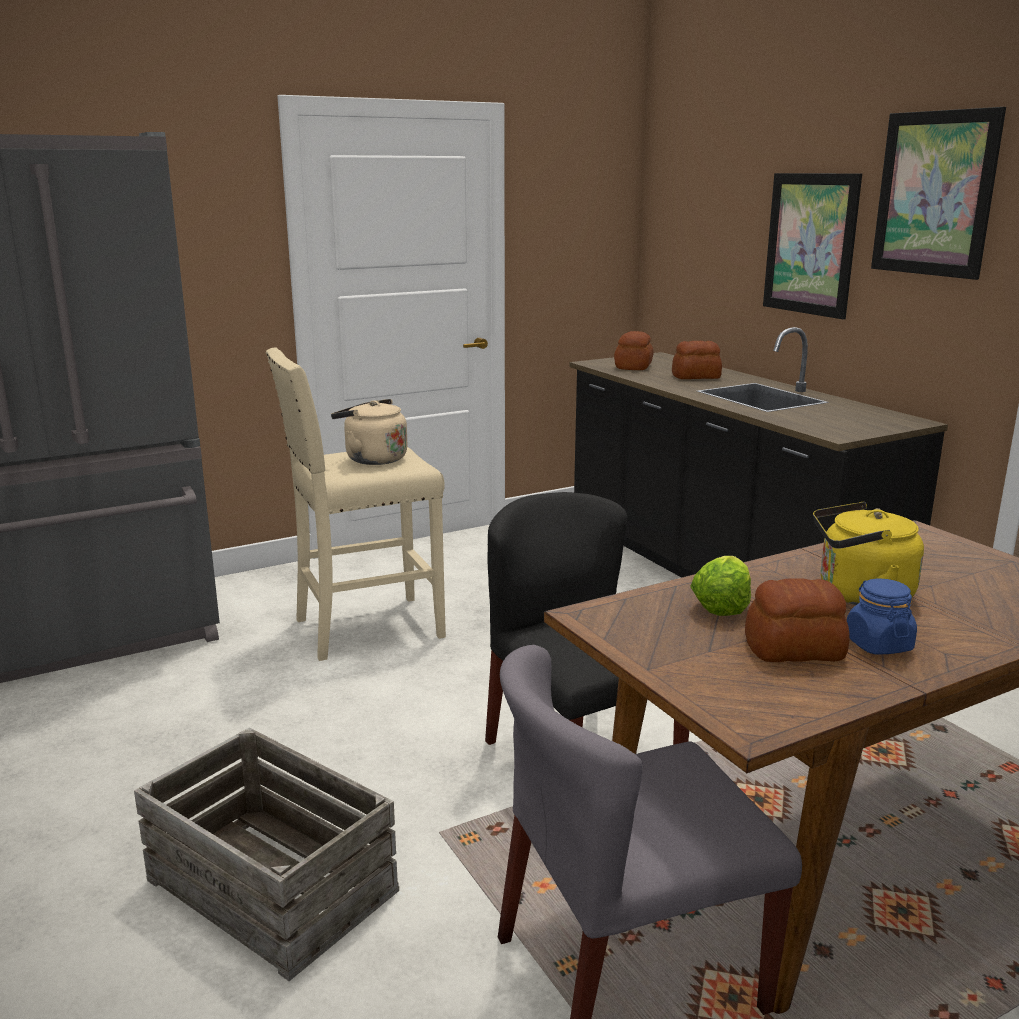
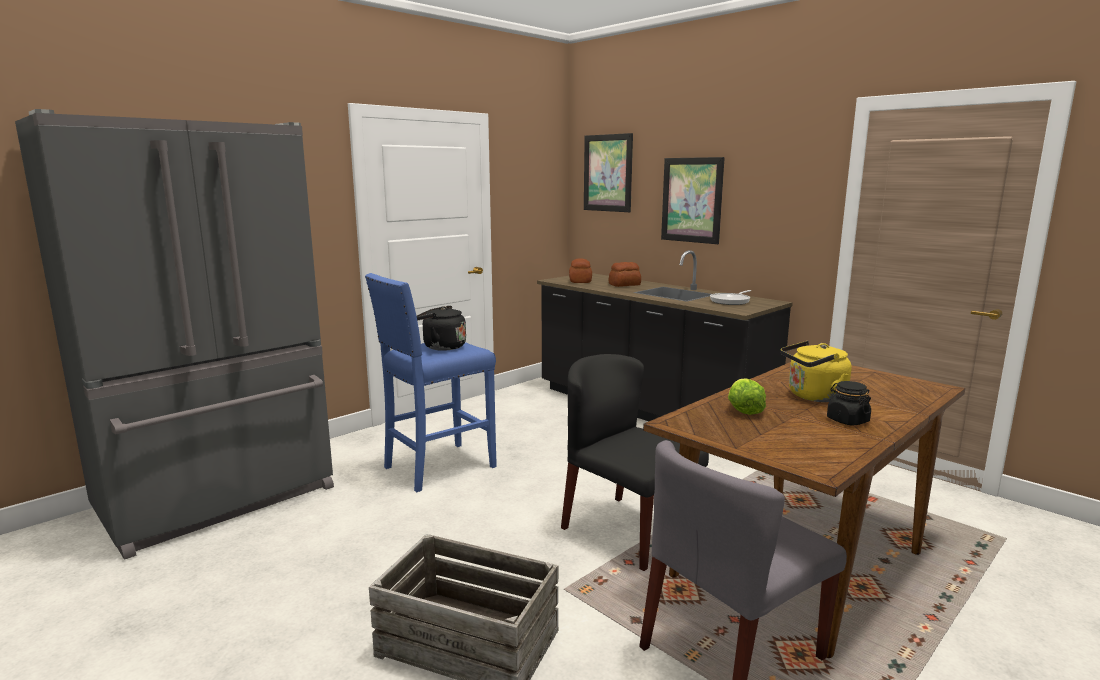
camera: 15 degrees left, 5 degrees down
beige stool [266,348,446,661] -> blue stool [365,273,497,492]
beige kettle [331,399,408,465] -> black kettle [417,305,466,351]
bread [745,578,850,662] -> none
blue jar [847,579,917,655] -> black jar [827,381,871,426]
picture [871,107,1006,280] -> picture moved to [584,133,633,212]
none -> frying pan [710,290,751,305]

